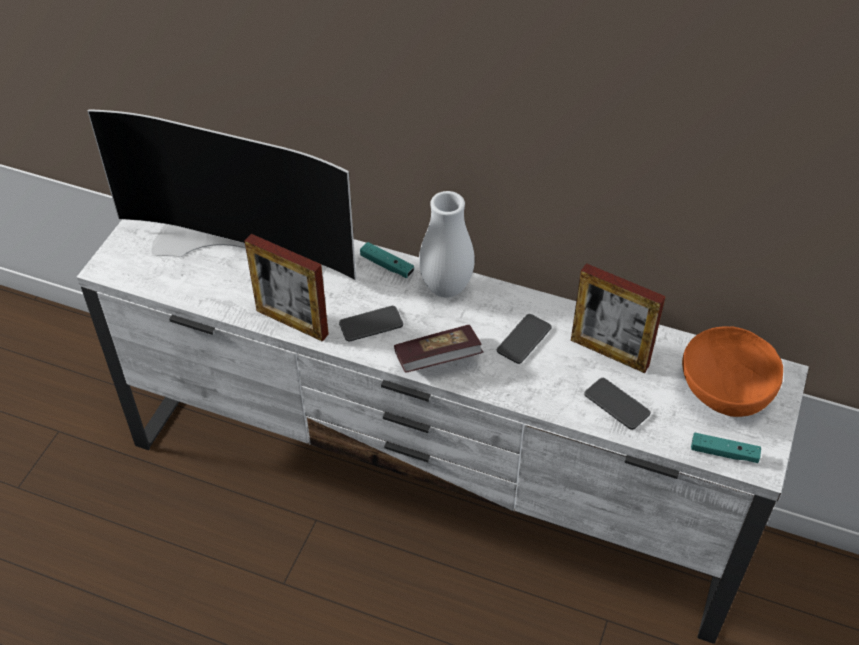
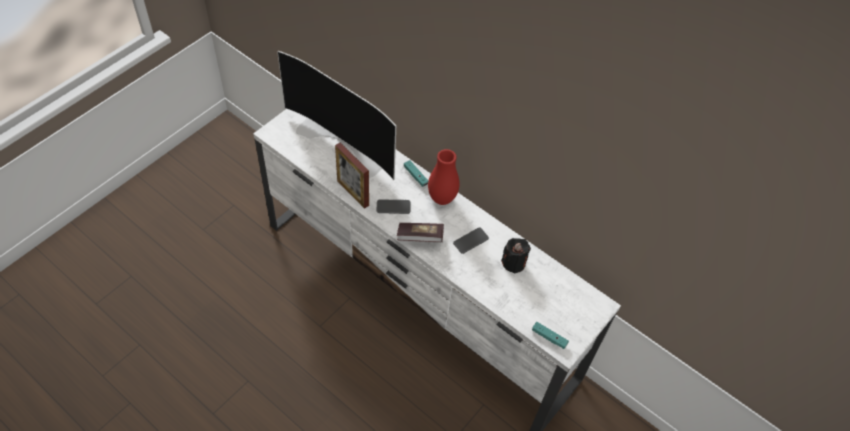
camera: 15 degrees right, 5 degrees up
white vase [419,191,475,297] -> red vase [428,149,460,205]
picture frame [571,263,666,373] -> black candle [501,238,531,274]
phone [584,378,650,430] -> none
orange bowl [682,327,783,417] -> none

